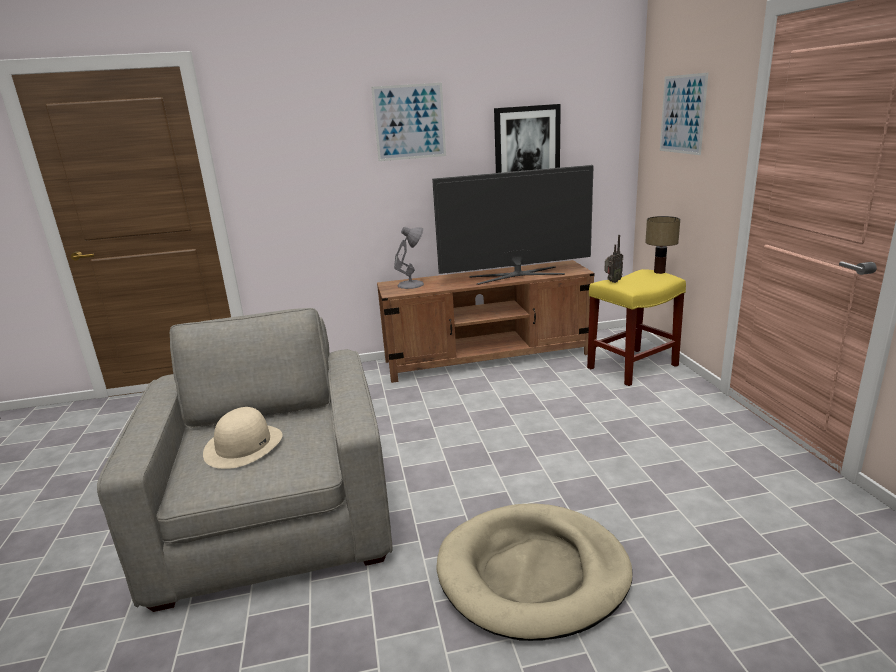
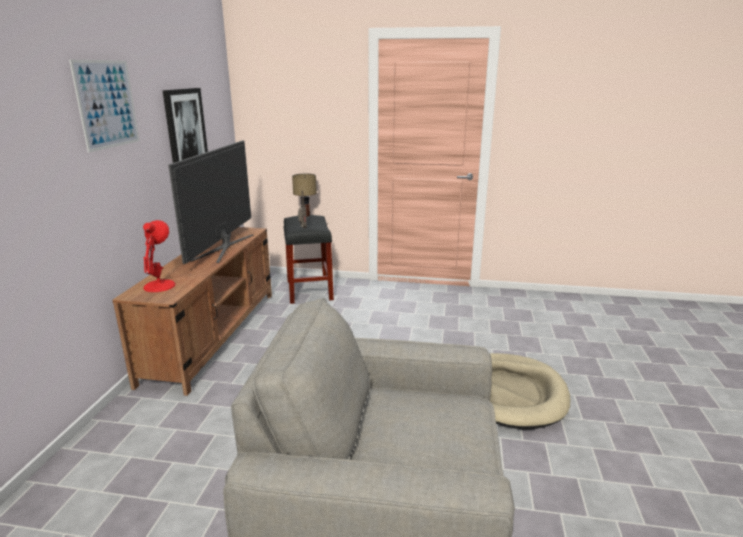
camera: 70 degrees left, 0 degrees up
beige hat [203,407,282,469] -> none
grey table lamp [394,227,424,289] -> red table lamp [143,220,176,292]
yellow stool [587,269,686,386] -> black stool [283,215,334,304]
picture [660,73,708,155] -> none

